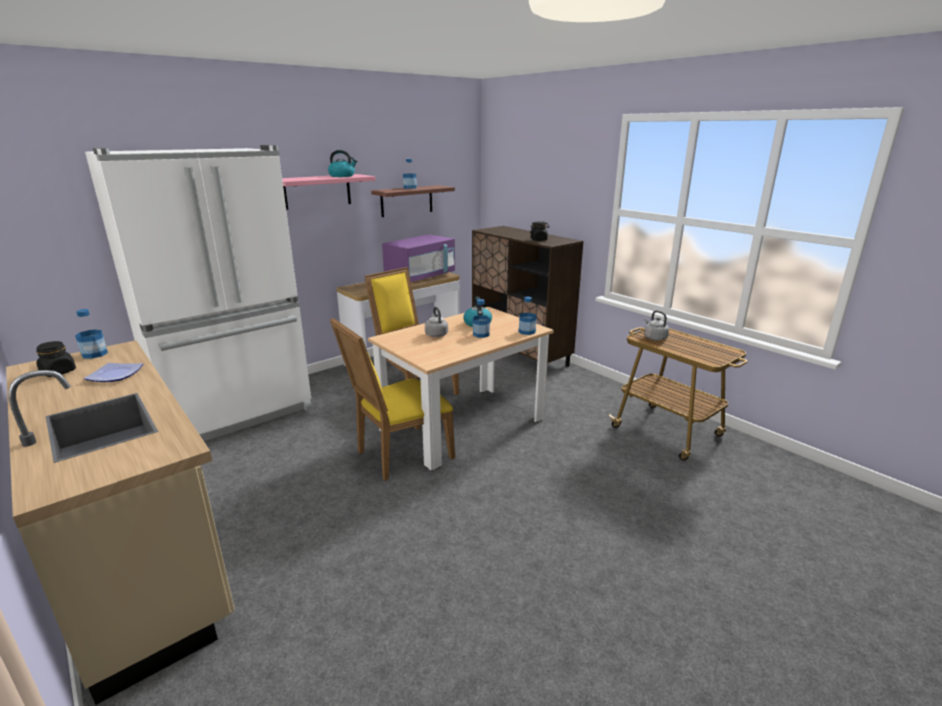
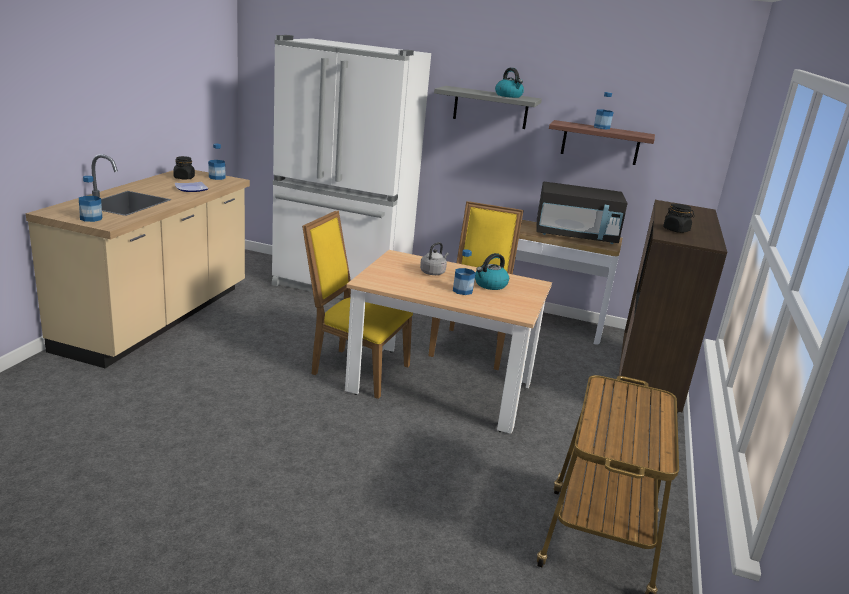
camera: 55 degrees right, 0 degrees up
pink shelf [282,174,376,210] -> grey shelf [434,86,542,129]
purple microwave [382,234,455,282] -> black microwave [536,182,628,244]
bottle [519,297,537,335] -> bottle moved to [79,176,102,222]
grey kettle [644,311,669,341] -> none

